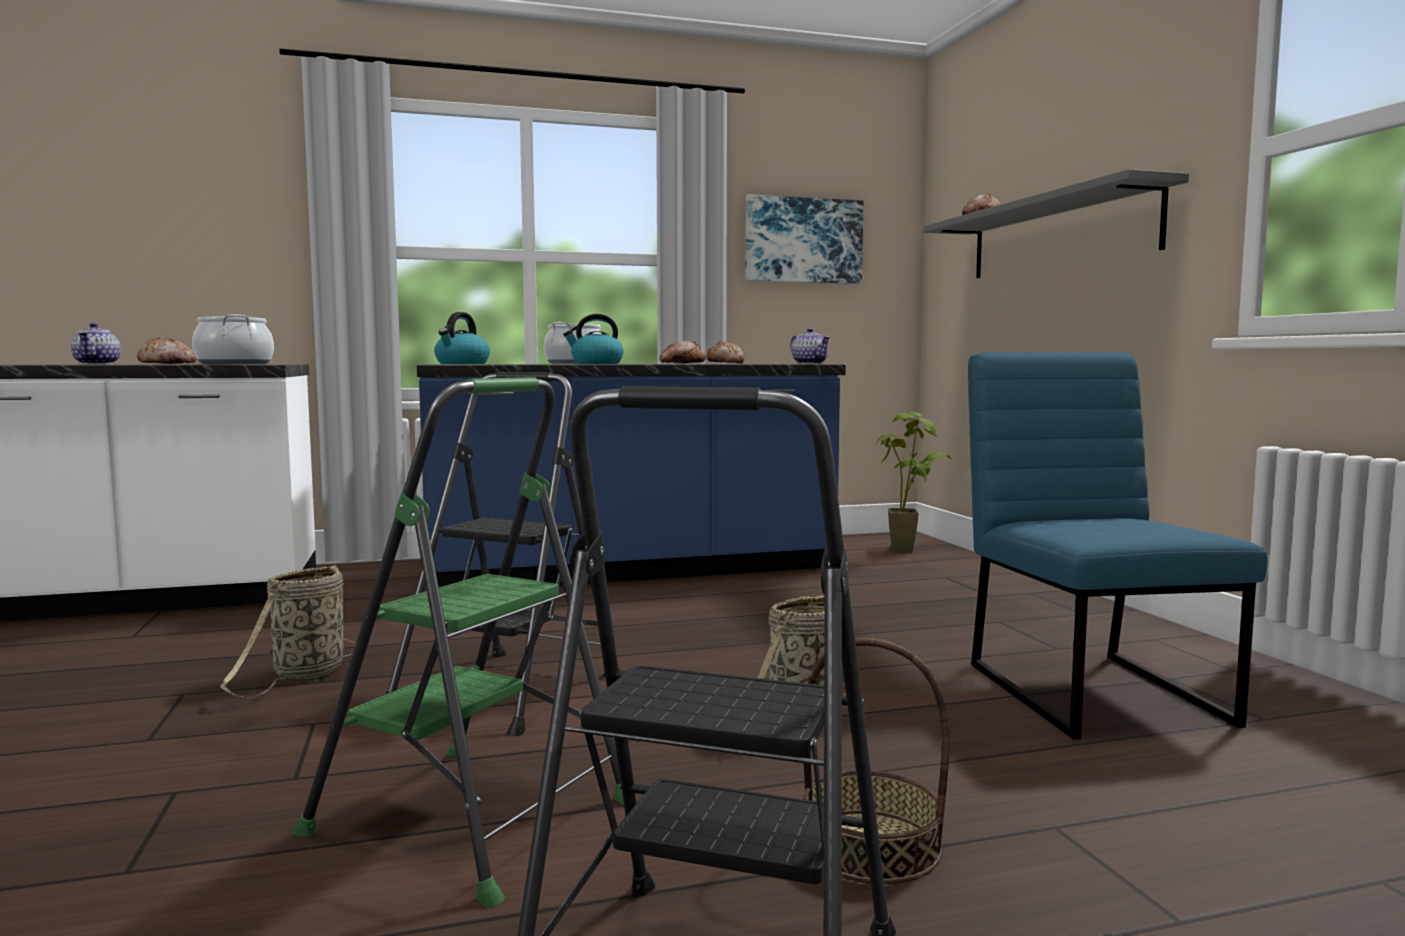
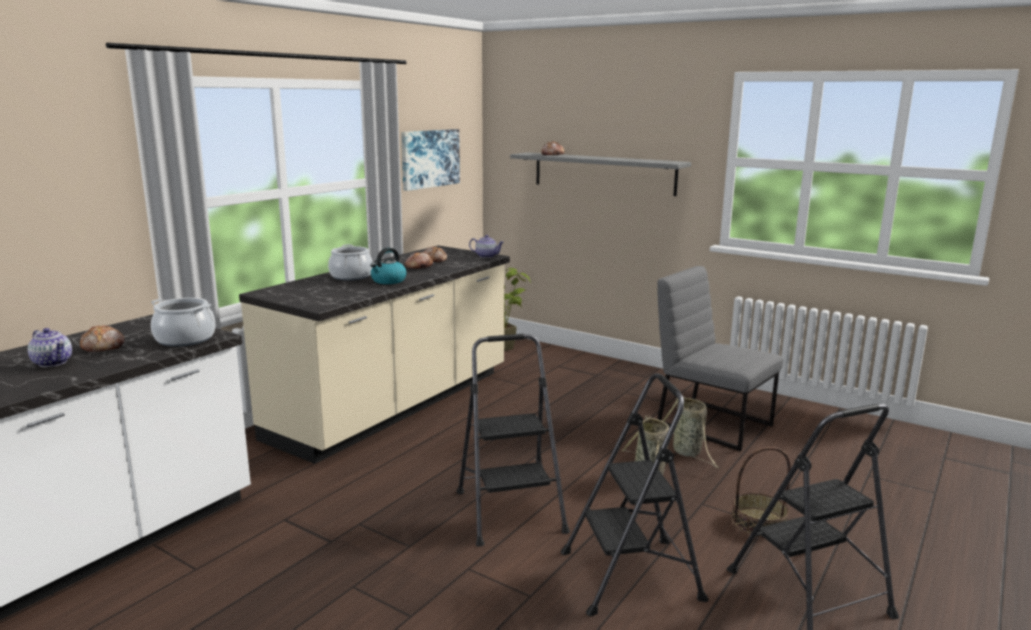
camera: 40 degrees left, 10 degrees up
basket [220,565,356,698] -> basket moved to [662,397,719,468]
green step ladder [292,377,637,908] -> black step ladder [561,373,709,616]
blue counter [417,364,846,587] -> beige counter [239,245,510,464]
kettle [434,312,490,364] -> none
blue chair [968,352,1268,740] -> grey chair [657,266,783,451]

